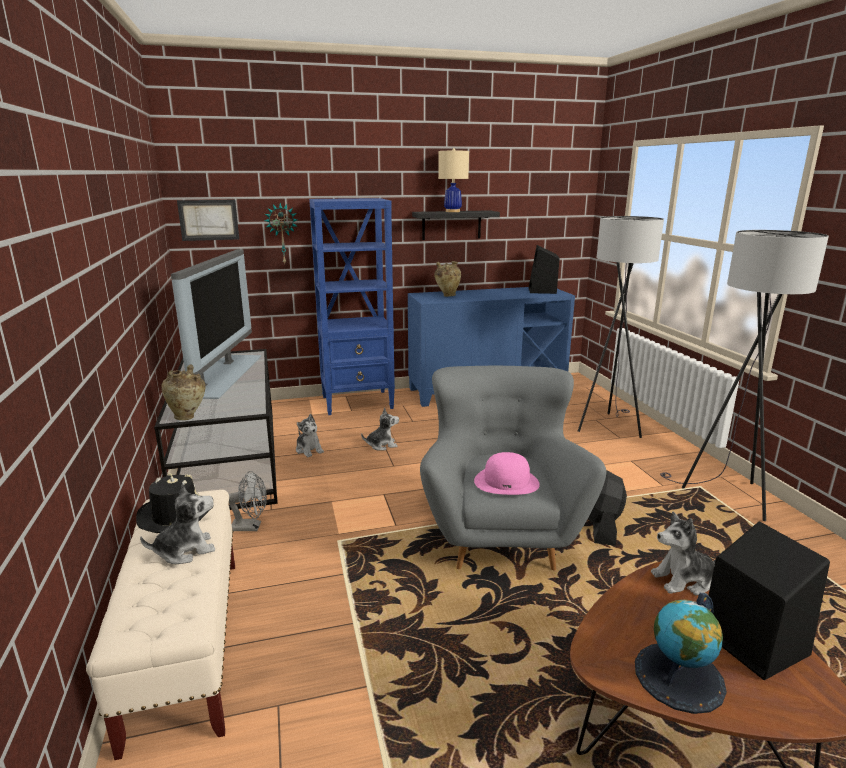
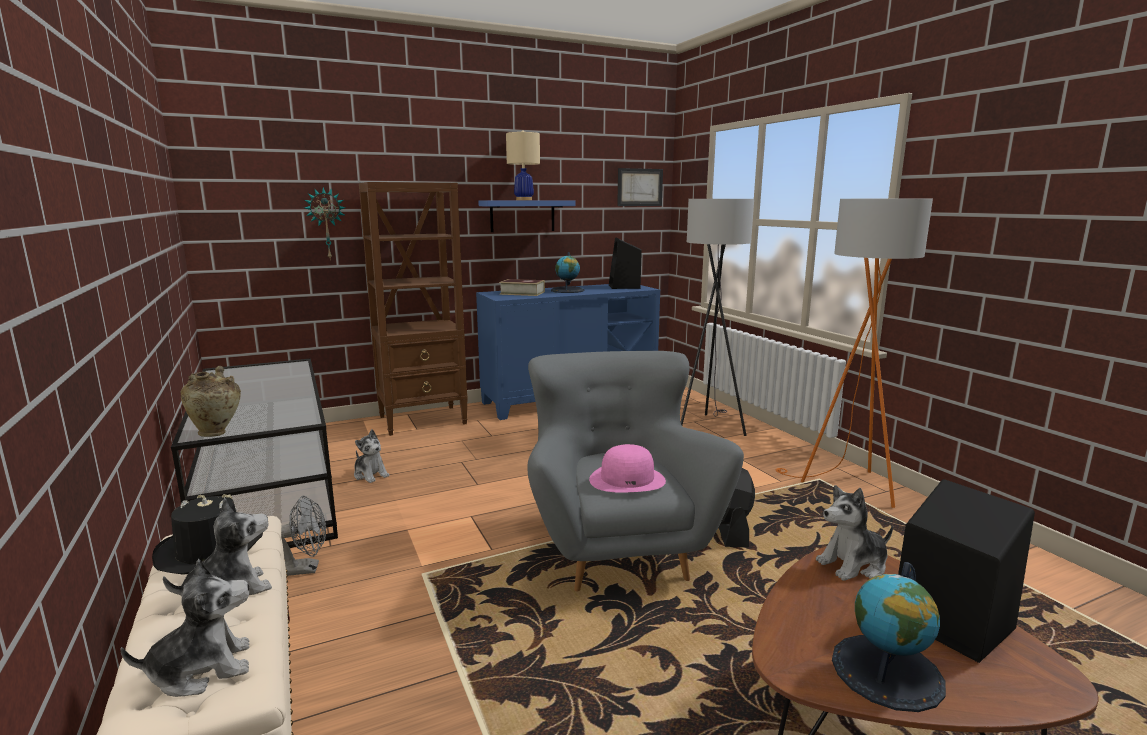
camera: 10 degrees left, 5 degrees down
television [171,249,261,399] -> none
picture [177,200,239,241] -> picture moved to [617,168,663,206]
blue bookcase [309,198,395,415] -> brown bookcase [359,182,468,436]
plush toy [361,408,399,451] -> plush toy moved to [120,559,250,697]
black shelf [412,210,500,240] -> blue shelf [478,200,576,232]
beige vase [434,261,461,297] -> book [499,279,545,296]
grey floor lamp [660,230,829,521] -> orange floor lamp [776,199,933,508]
none -> globe [551,252,585,293]

